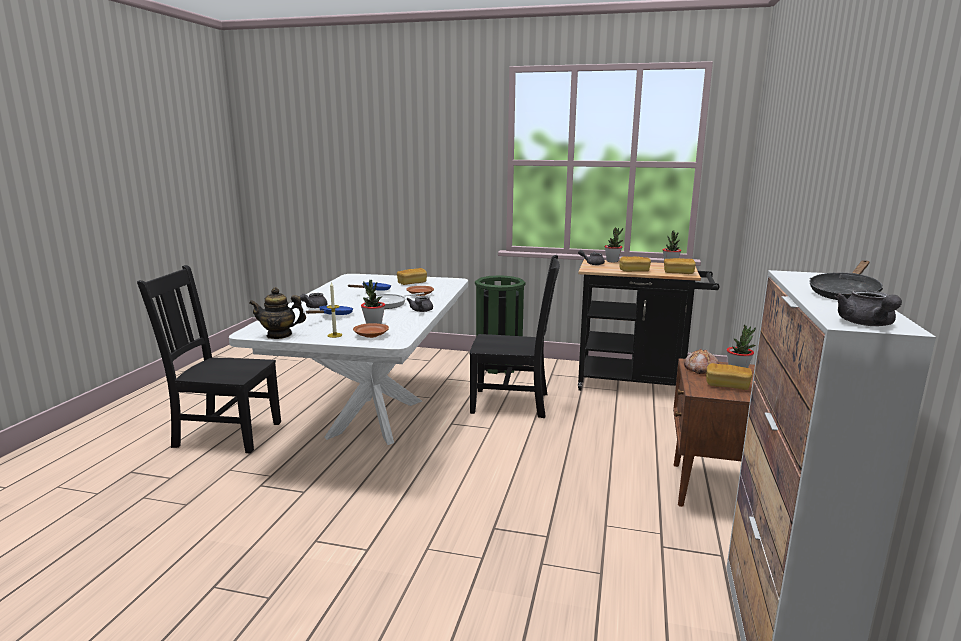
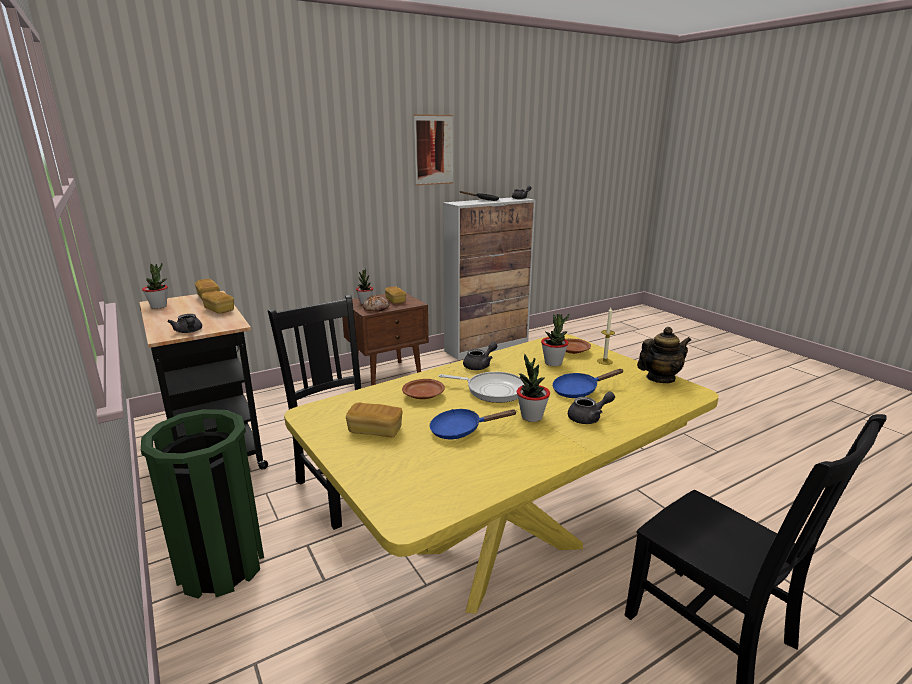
camera: 135 degrees left, 5 degrees up
white dining table [229,274,468,445] -> yellow dining table [284,334,719,614]
teapot [249,287,306,339] -> teapot turned 60 degrees counterclockwise [637,327,691,383]
potted plant [604,228,623,262] -> potted plant moved to [517,354,550,422]
none -> picture [414,114,453,186]

